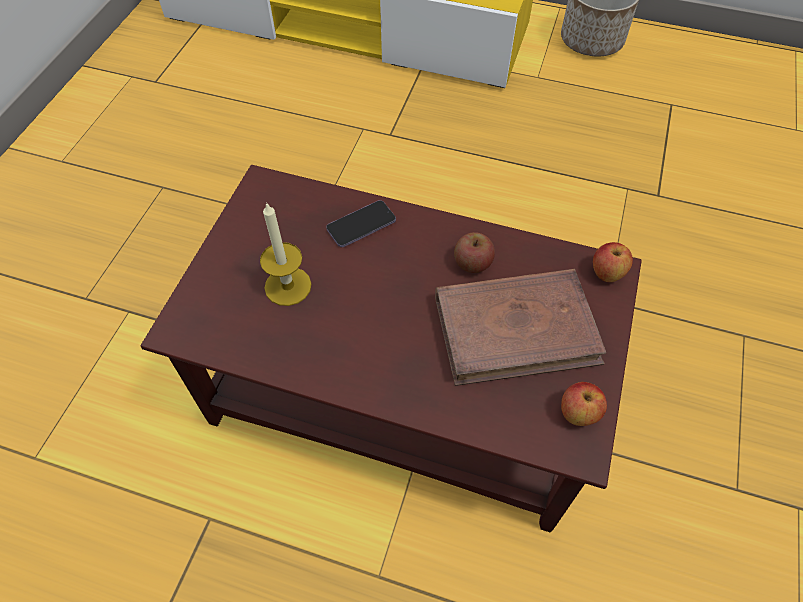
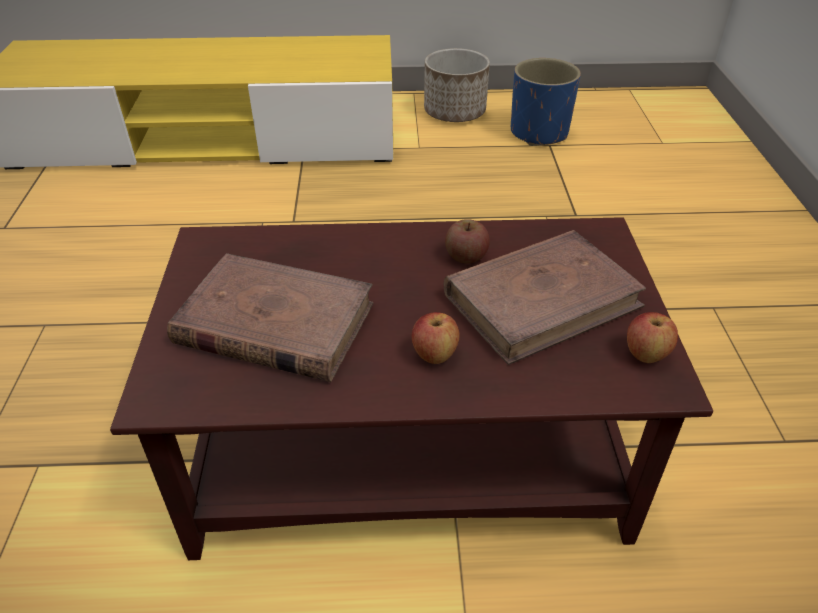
camera: 20 degrees left, 15 degrees down
candle [260,202,311,306] -> brown book [167,253,373,382]
phone [326,200,396,247] -> none
apple [593,242,633,282] -> apple moved to [412,312,460,364]
none -> blue planter [511,58,581,146]

